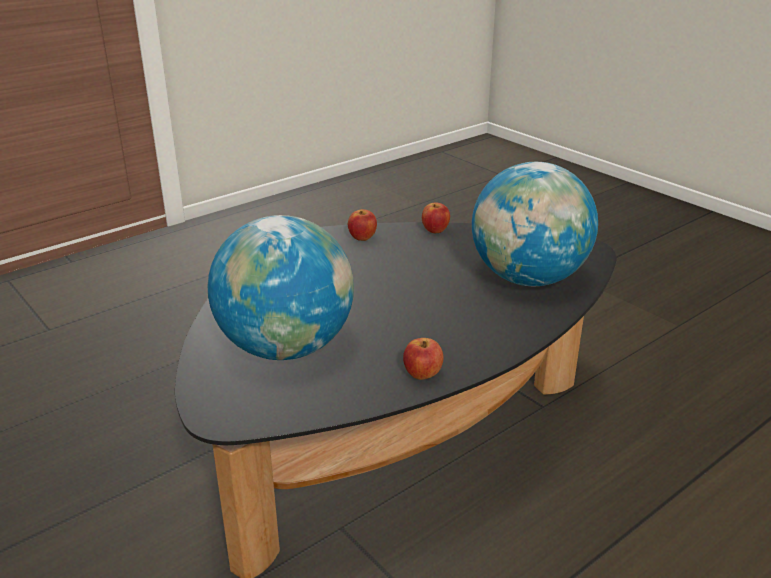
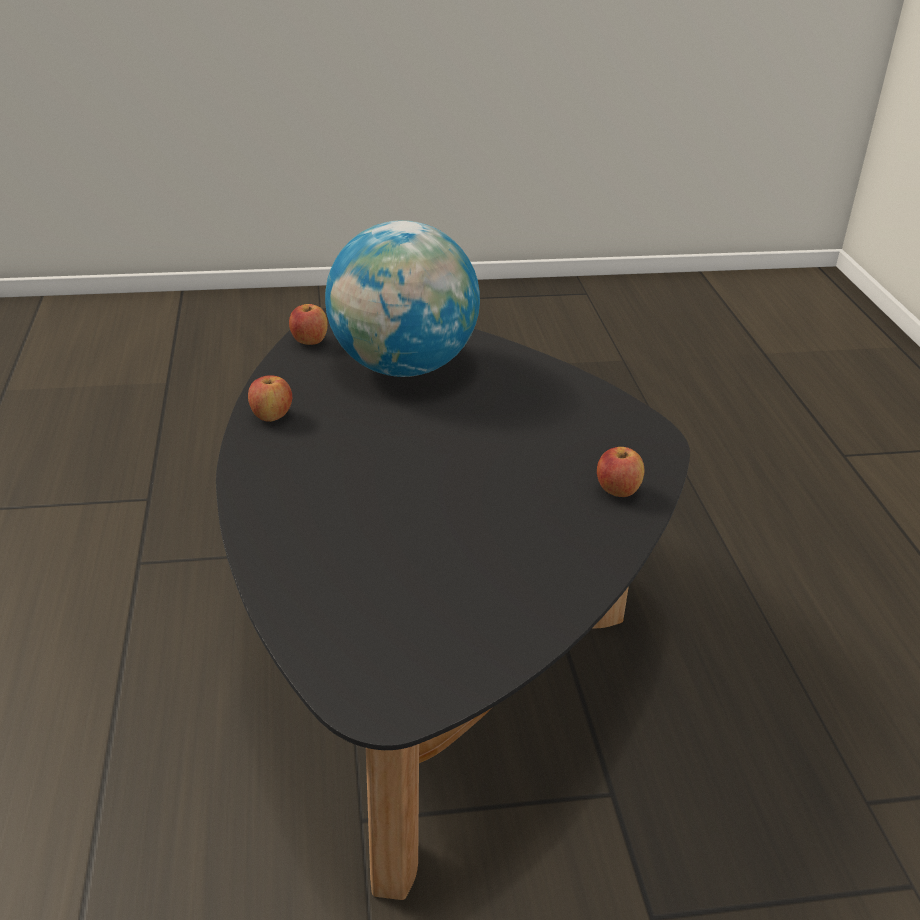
camera: 120 degrees right, 5 degrees up
apple [422,202,450,233] -> apple moved to [289,304,328,345]
globe [472,162,598,286] -> none

